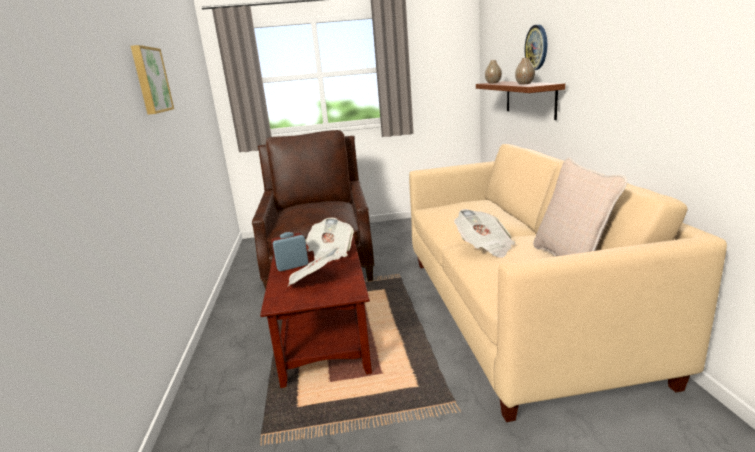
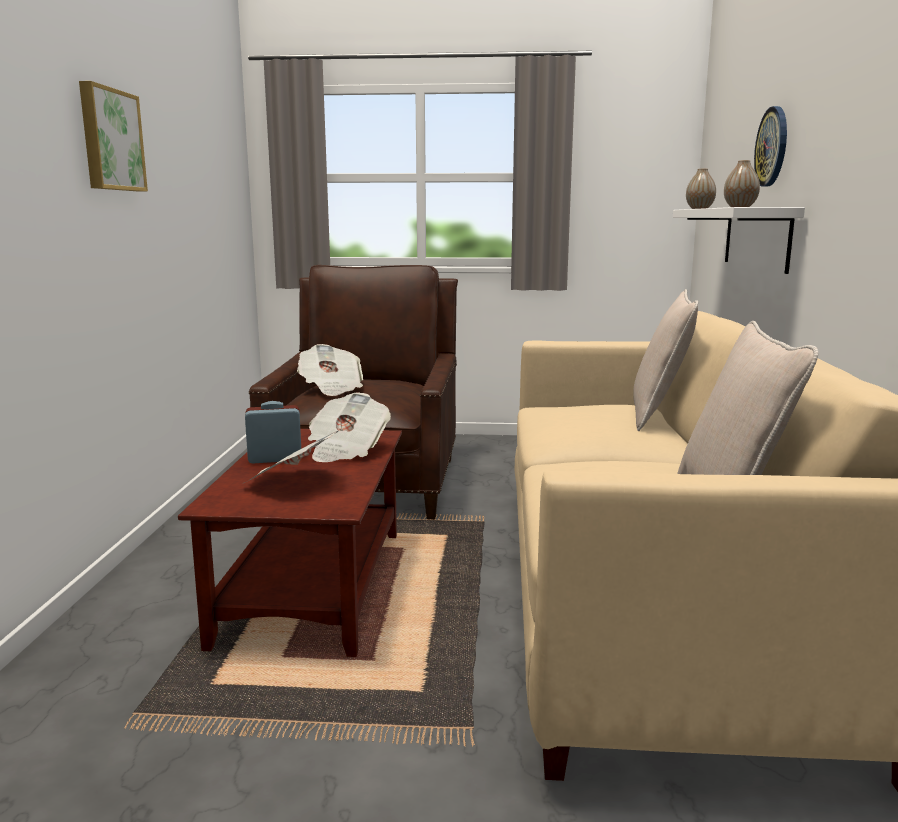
camera: 10 degrees right, 5 degrees down
newspaper [454,209,515,258] -> newspaper moved to [297,344,363,396]
brown shelf [476,81,565,120] -> white shelf [673,207,805,274]
none -> beige pillow [633,289,698,431]

